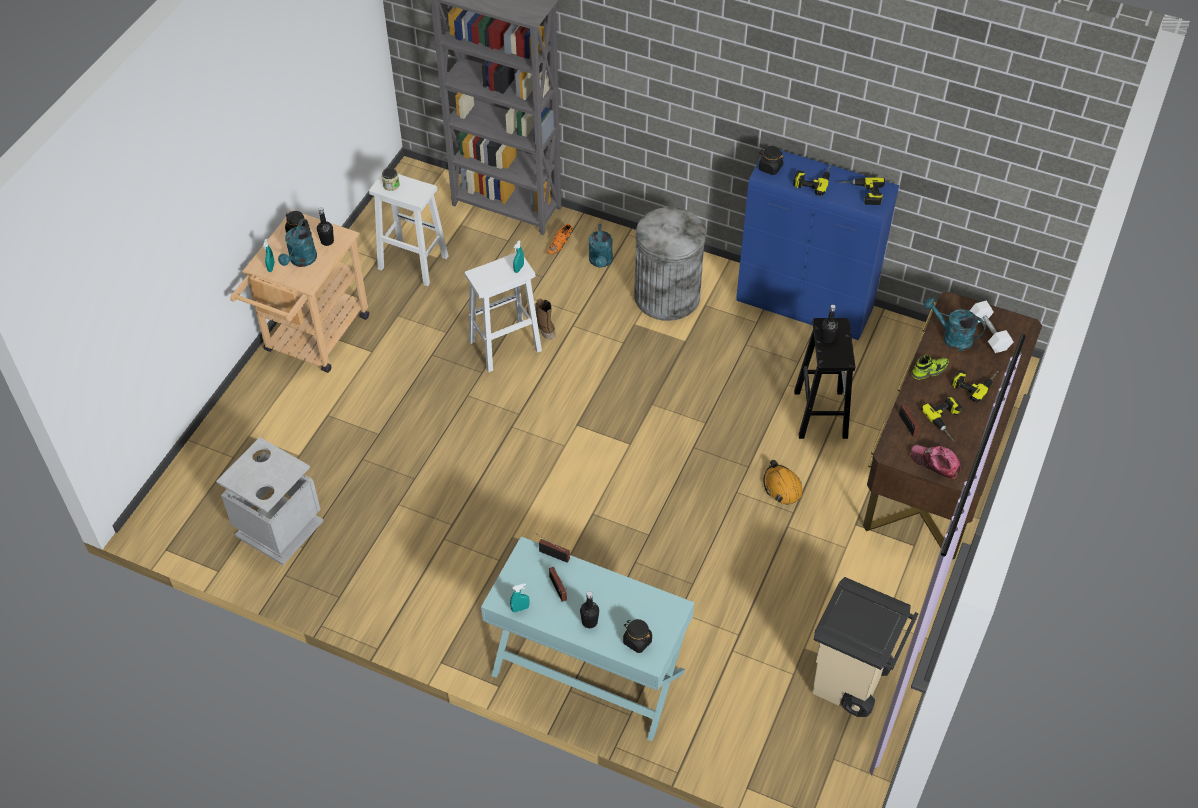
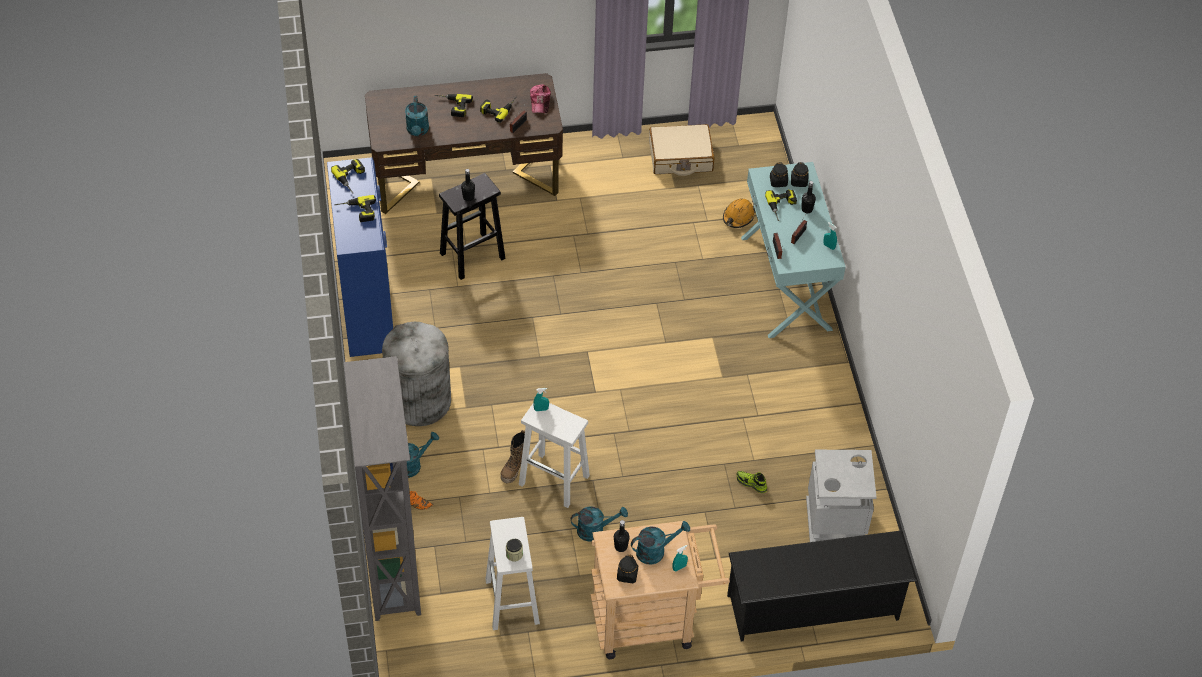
camera: 125 degrees left, 0 degrees up
black jar [759,146,784,175] -> black jar moved to [770,163,788,187]
orange hard hat [764,460,802,505] -> orange hard hat moved to [723,198,756,228]
beige trash can [812,577,919,717] -> beige suitcase [649,124,715,176]
shoe [911,355,949,380] -> shoe moved to [737,471,767,493]
white dumbbell [969,300,1013,353] -> none
none -> turquoise watering can [571,506,628,542]
none -> black shoe rack [727,530,917,642]
none -> power drill [765,189,797,221]

